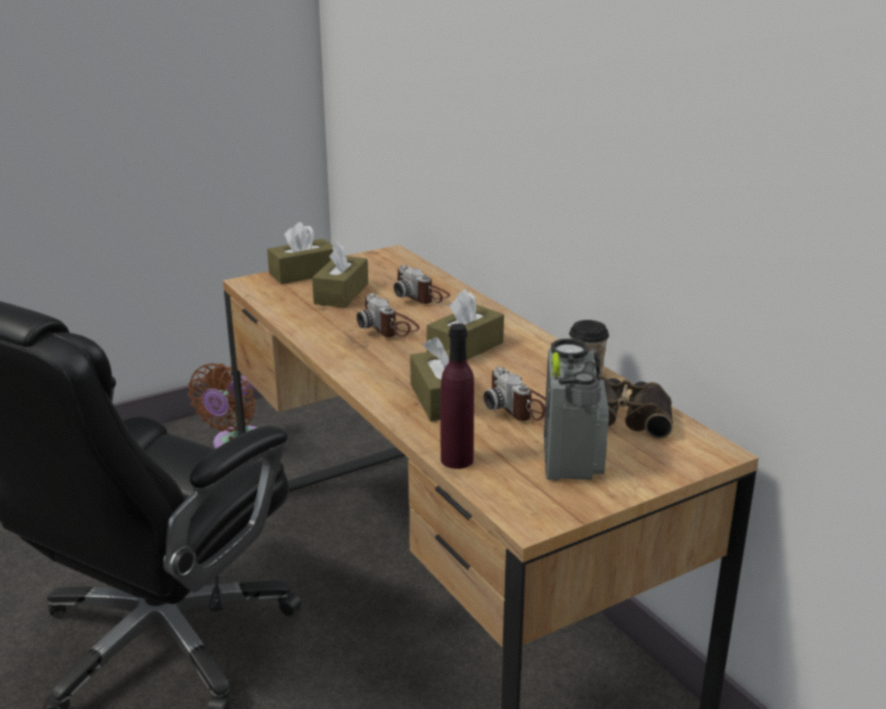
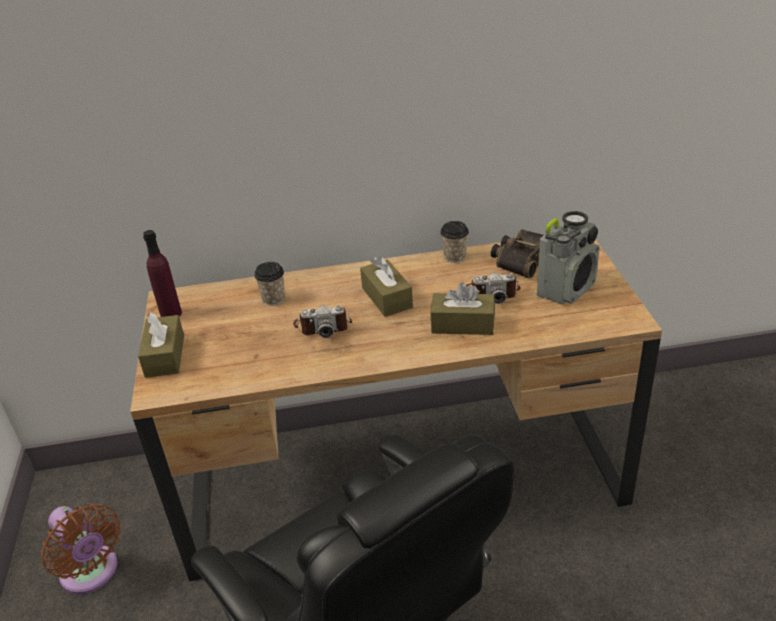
camera: 65 degrees left, 10 degrees up
brown tissue box [312,241,368,308] -> none
camera [394,265,450,304] -> cup [254,262,285,306]
purple bottle [440,324,474,469] -> purple bottle moved to [143,230,182,317]
radio [543,339,609,480] -> radio turned 105 degrees clockwise [537,211,600,305]

